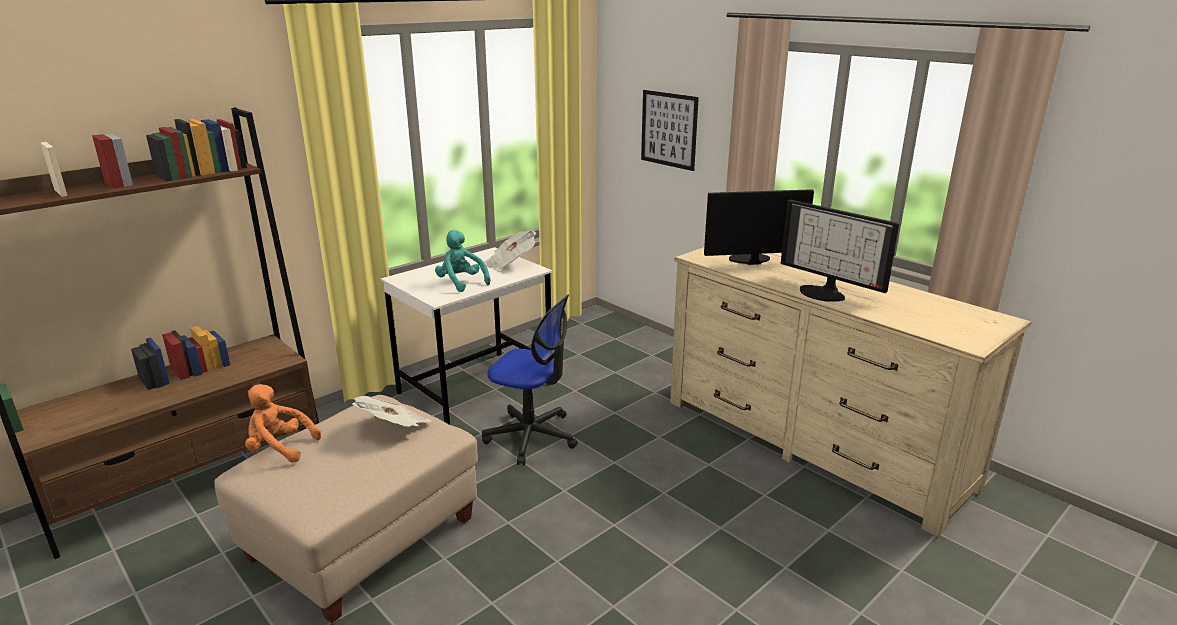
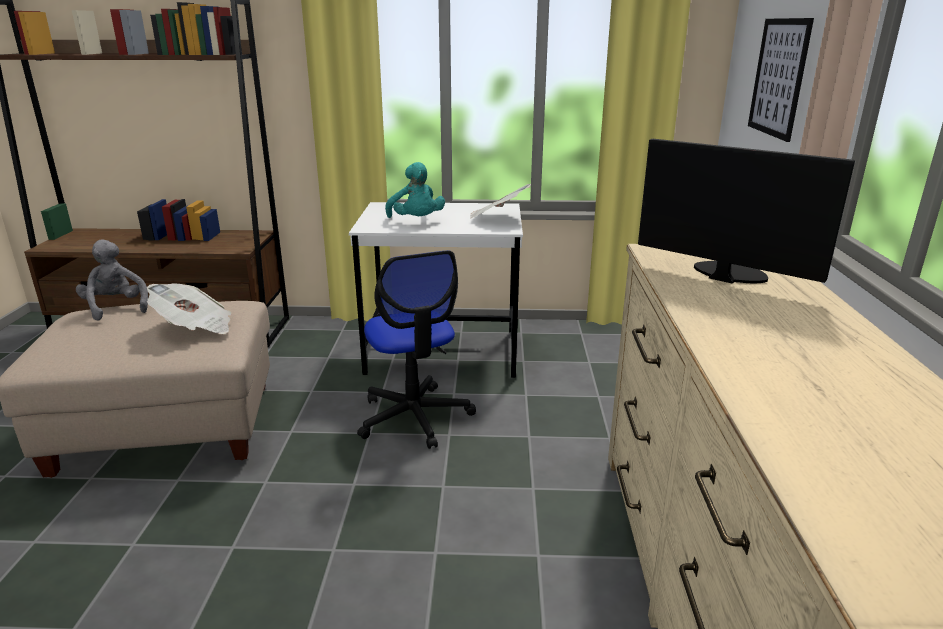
camera: 45 degrees right, 0 degrees up
orange plush toy [245,384,321,463] -> grey plush toy [76,240,148,321]
turquoise plush toy [435,230,490,292] -> turquoise plush toy turned 150 degrees clockwise [385,162,445,218]
monitor [781,200,899,302] -> none

